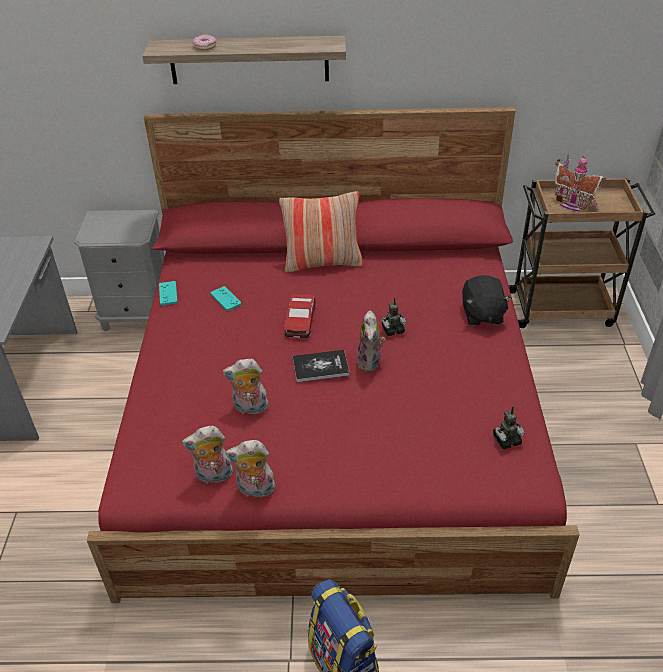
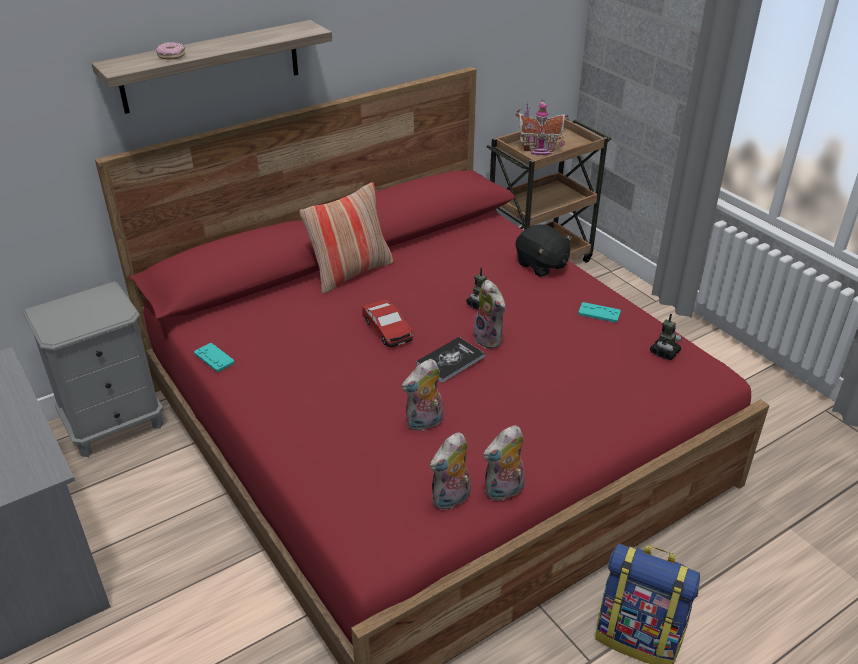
camera: 35 degrees left, 5 degrees down
turquoise game controller [210,286,242,311] -> turquoise game controller moved to [578,302,621,323]

